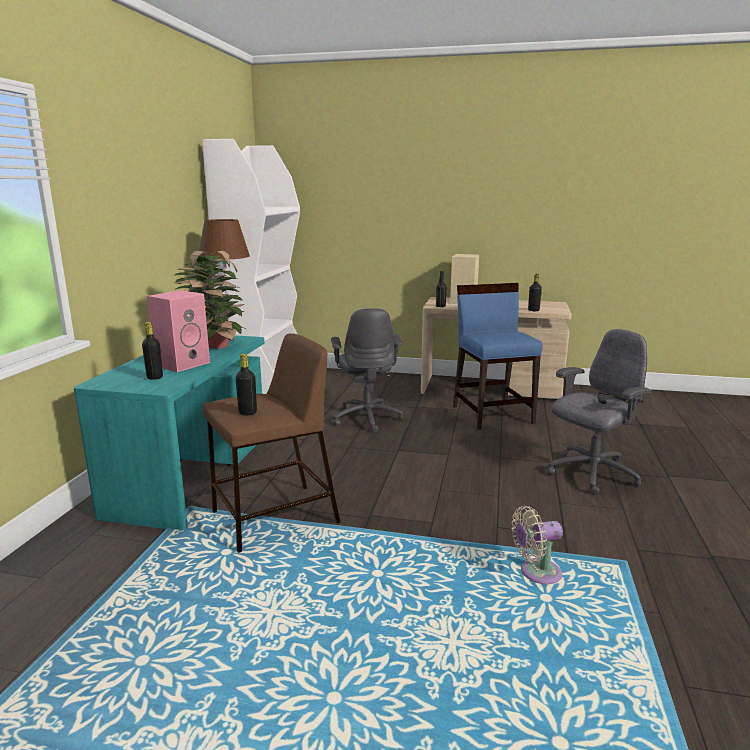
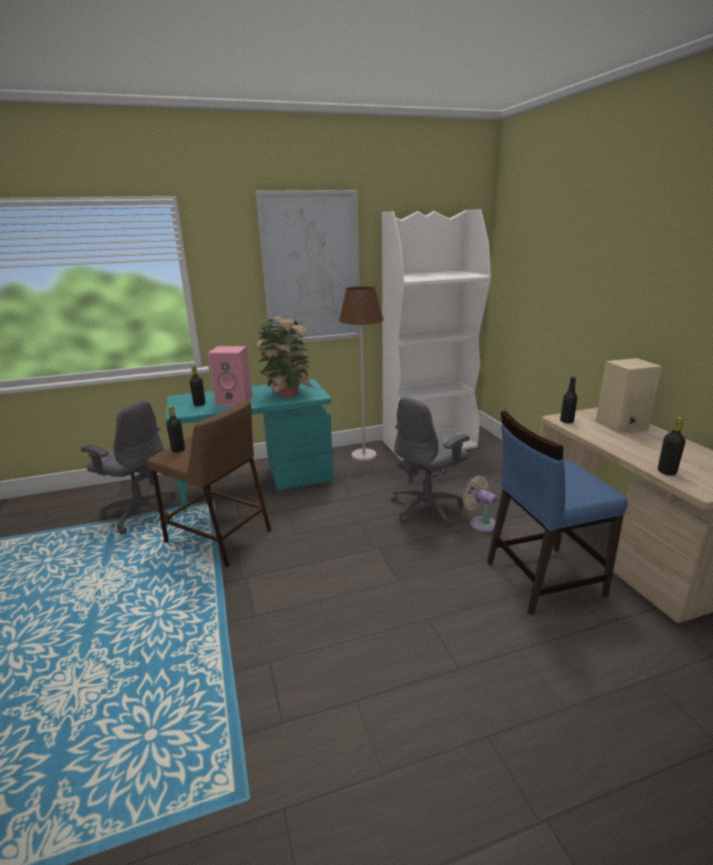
camera: 60 degrees right, 5 degrees up
blue chair [453,283,543,430] -> blue chair turned 150 degrees counterclockwise [487,411,628,615]
beige fan [512,506,563,584] -> beige fan moved to [463,476,498,533]
grey office chair [548,329,652,495] -> grey office chair moved to [81,400,176,534]
none -> picture [255,190,360,343]

